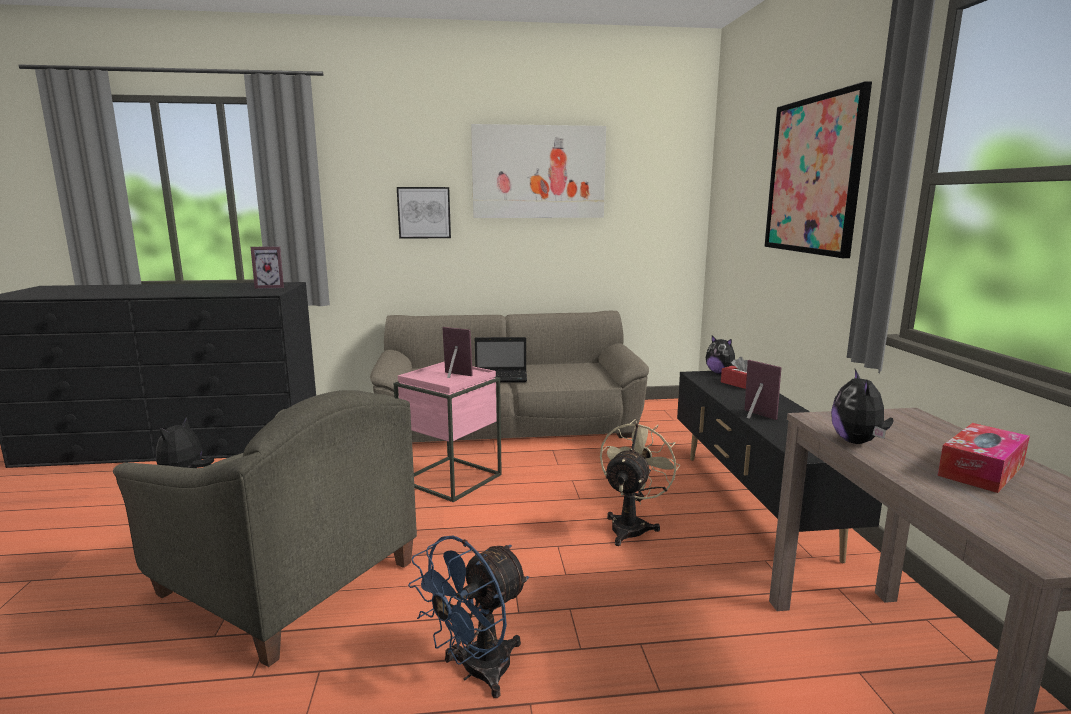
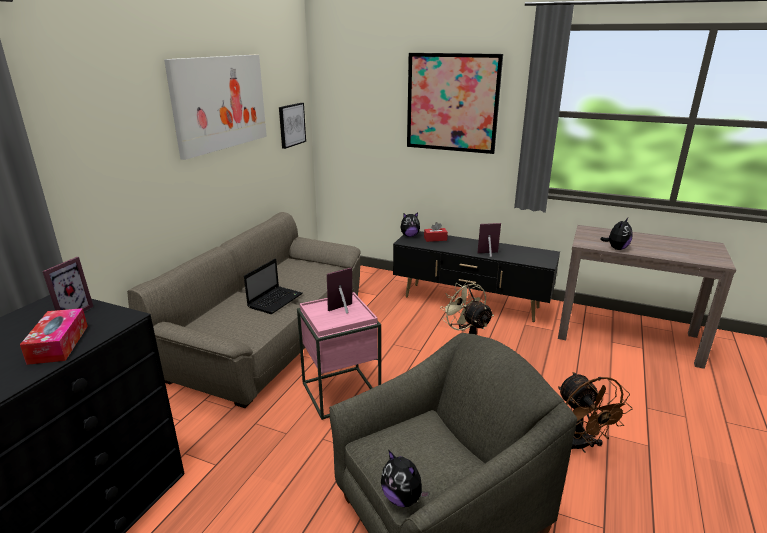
camera: 60 degrees left, 10 degrees up
picture [397,187,451,239] -> picture moved to [279,103,306,149]
blue fan [408,535,529,698] -> brown fan [558,372,633,453]
plush toy [831,369,894,444] -> plush toy turned 90 degrees counterclockwise [600,218,633,250]
tissue box [937,423,1030,493] -> tissue box moved to [20,308,88,365]

